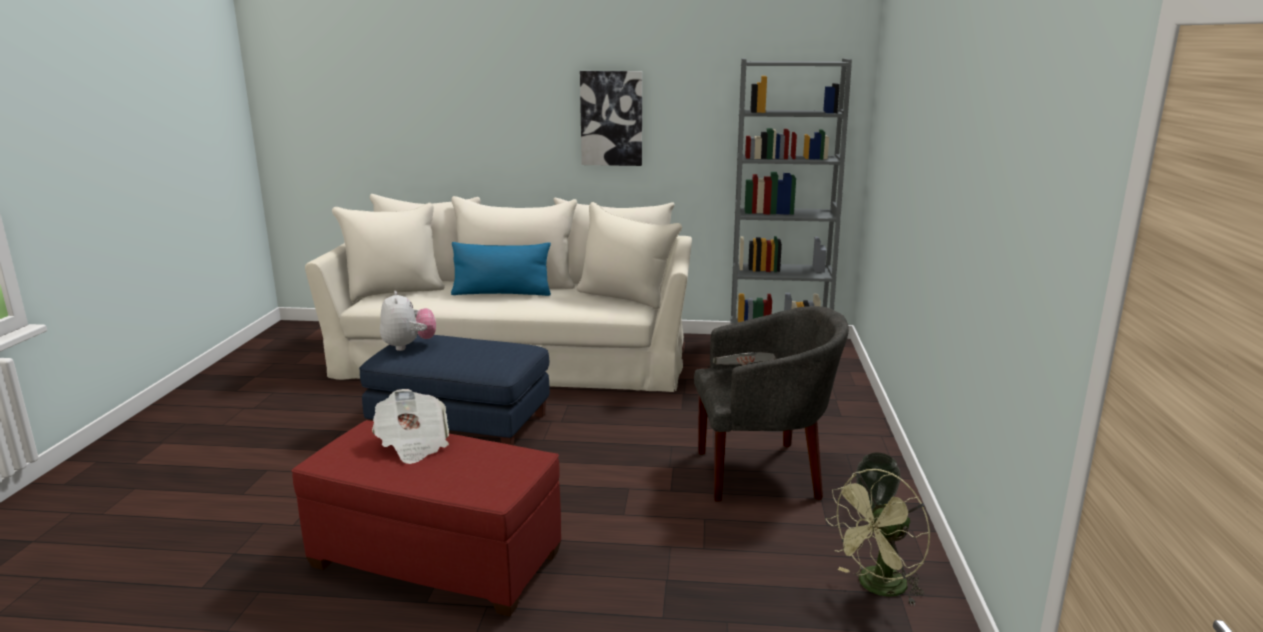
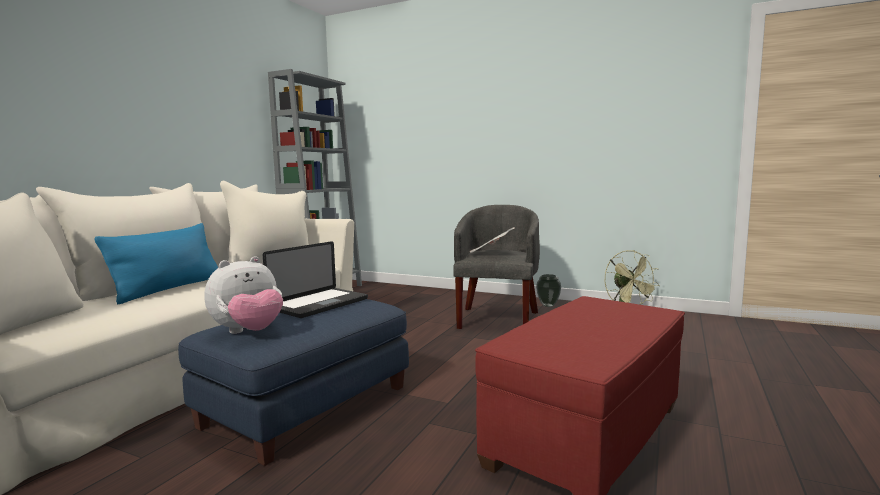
camera: 70 degrees left, 10 degrees down
newspaper [372,389,449,464] -> none
plush toy [380,291,436,351] -> plush toy turned 135 degrees clockwise [204,256,283,334]
picture [580,71,642,166] -> none
none -> laptop [263,241,368,318]

